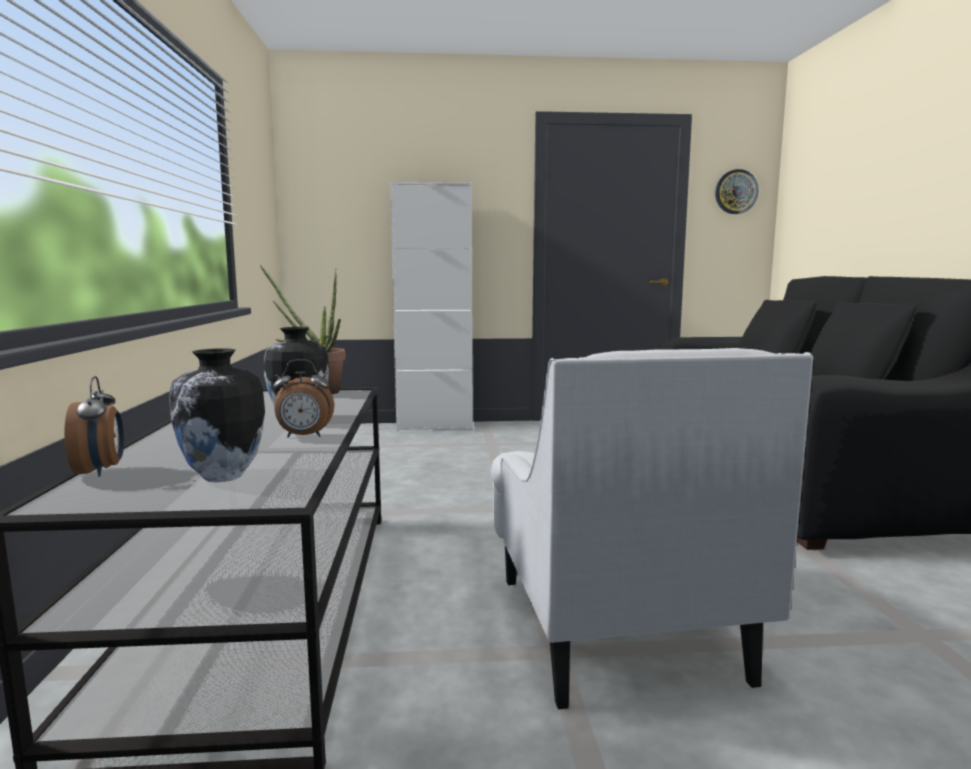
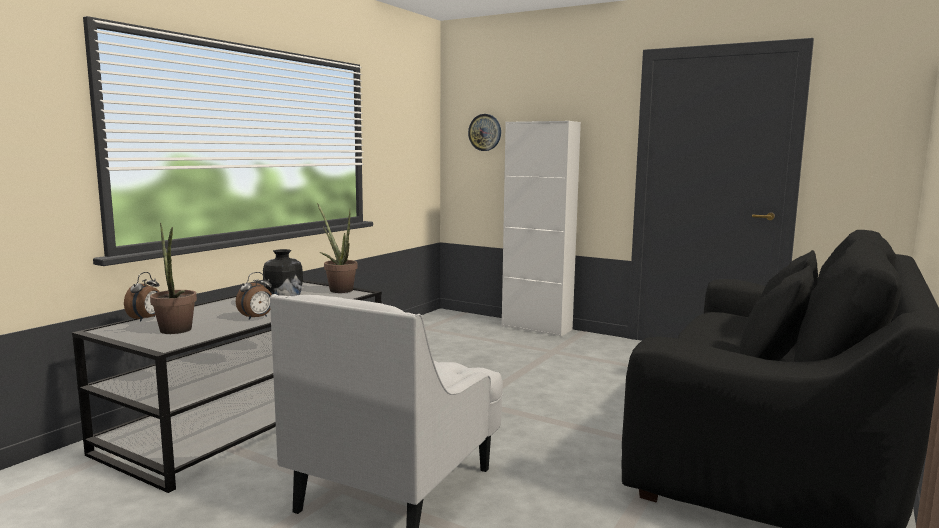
camera: 35 degrees right, 0 degrees up
vase [169,348,265,482] -> potted plant [150,223,197,334]
alarm clock [273,359,334,438] -> alarm clock turned 75 degrees counterclockwise [236,272,272,320]
wall clock [715,169,758,214] -> wall clock moved to [468,114,501,151]

